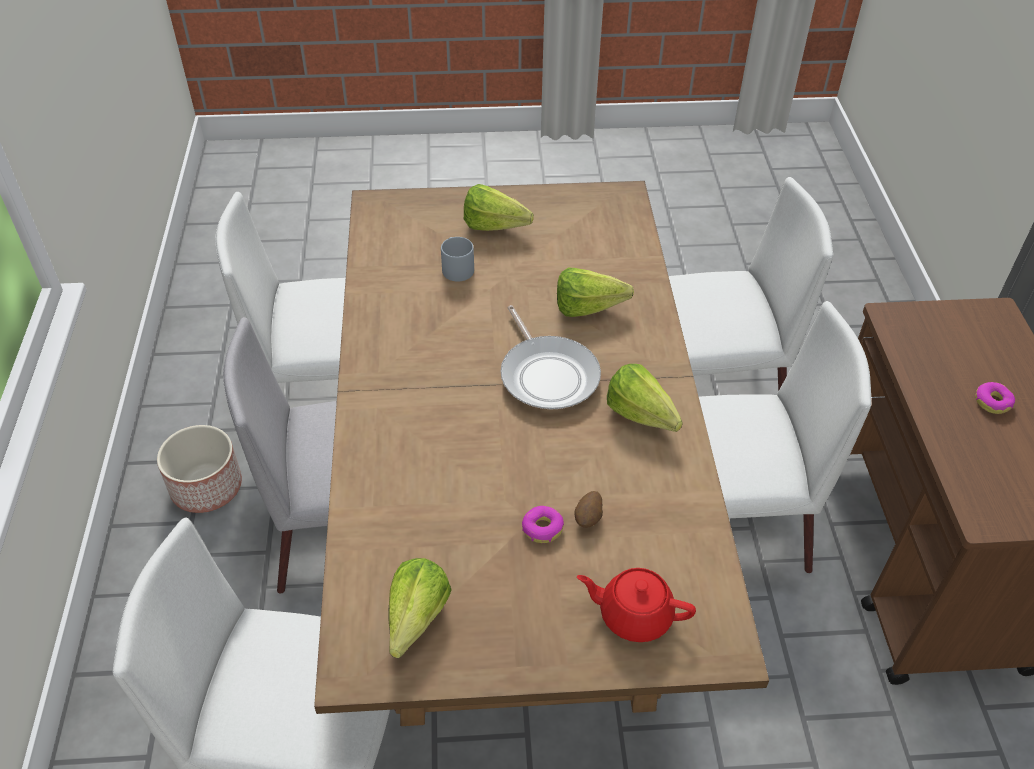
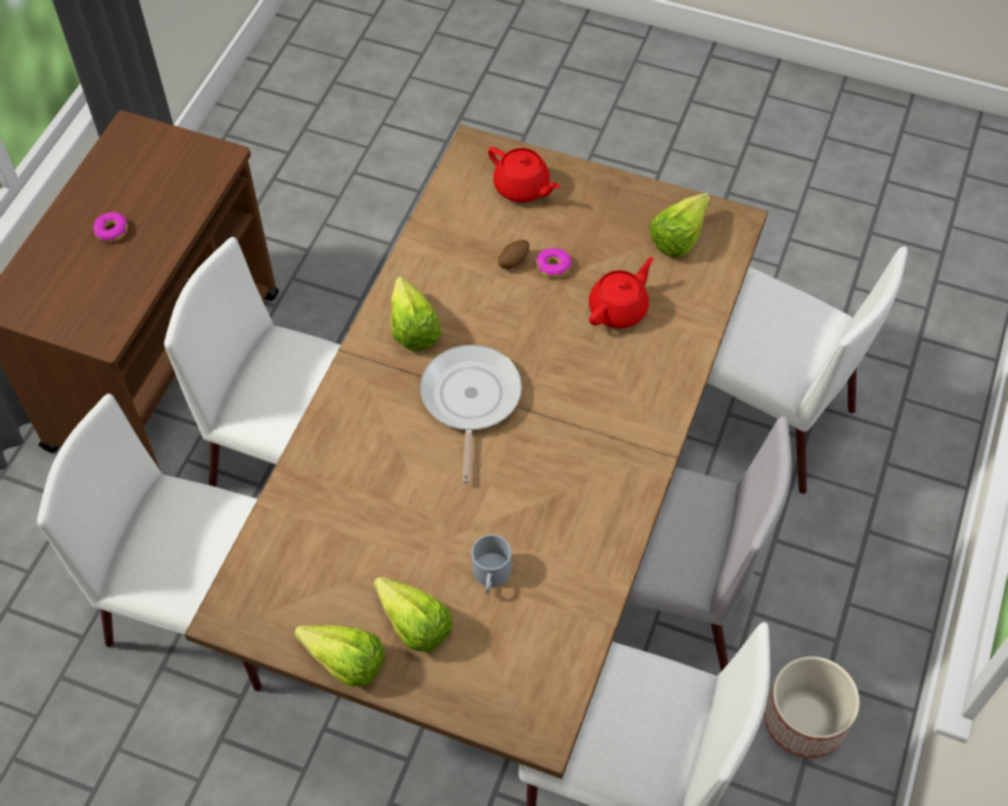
camera: 155 degrees left, 10 degrees up
lettuce [557,268,634,317] -> lettuce moved to [294,625,385,687]
none -> red teapot [589,257,654,328]

